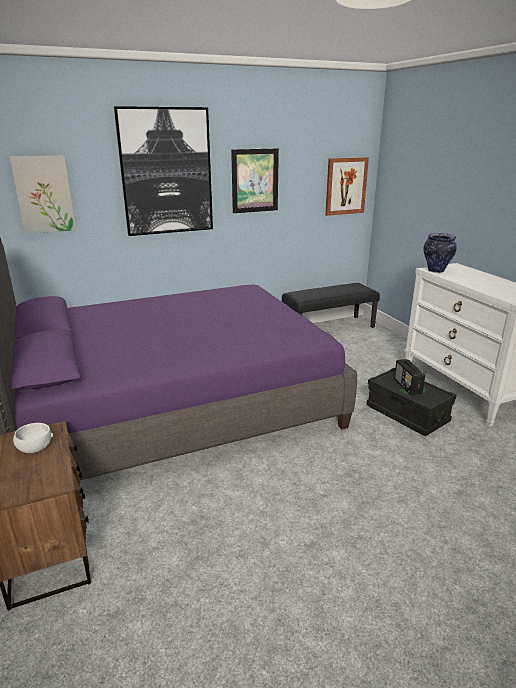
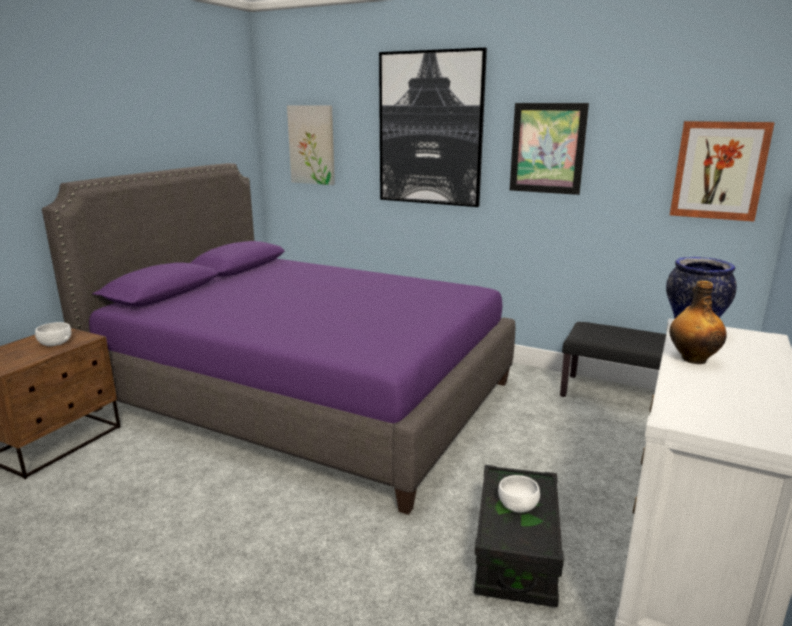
camera: 50 degrees right, 5 degrees down
radio [394,359,425,395] -> white bowl [498,475,540,513]
none -> bottle [669,281,727,364]

